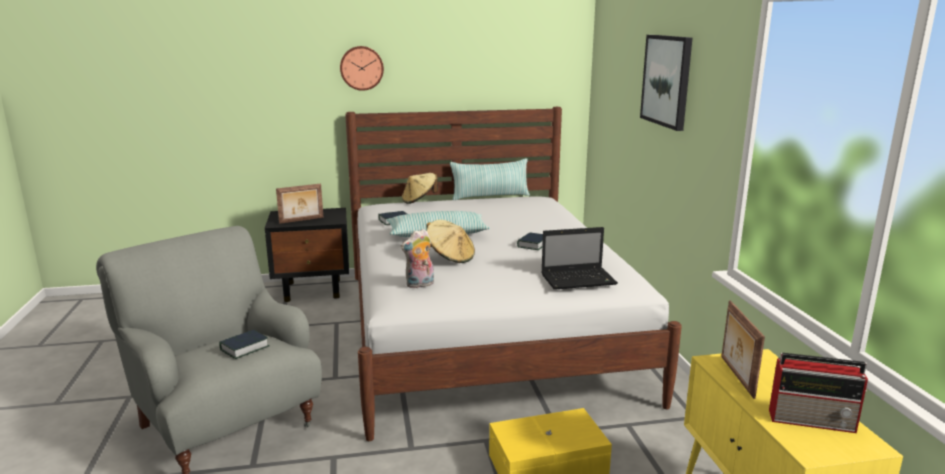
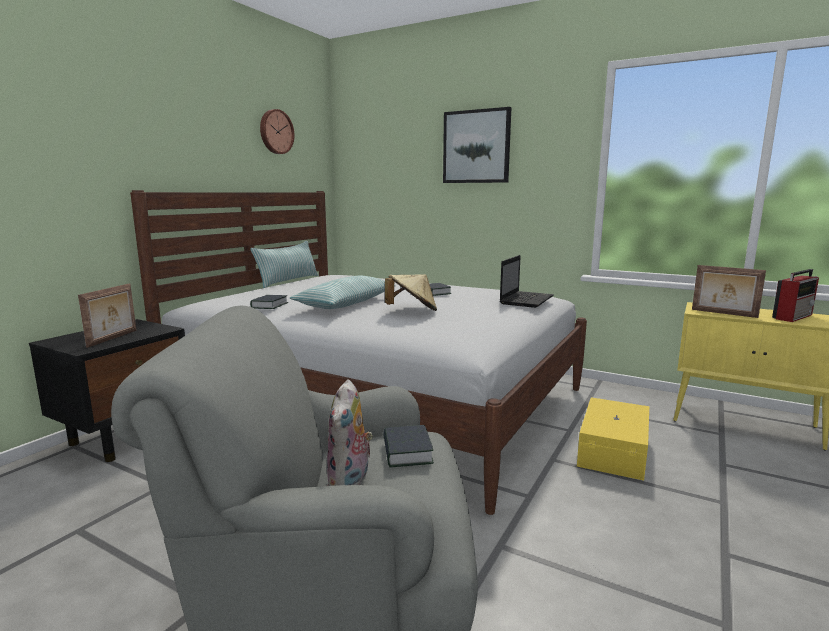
camera: 50 degrees left, 5 degrees down
wall clock [340,46,384,91] -> wall clock moved to [260,109,294,154]
plush toy [401,229,434,288] -> plush toy moved to [327,380,373,486]
beige hat [402,173,438,204] -> none

